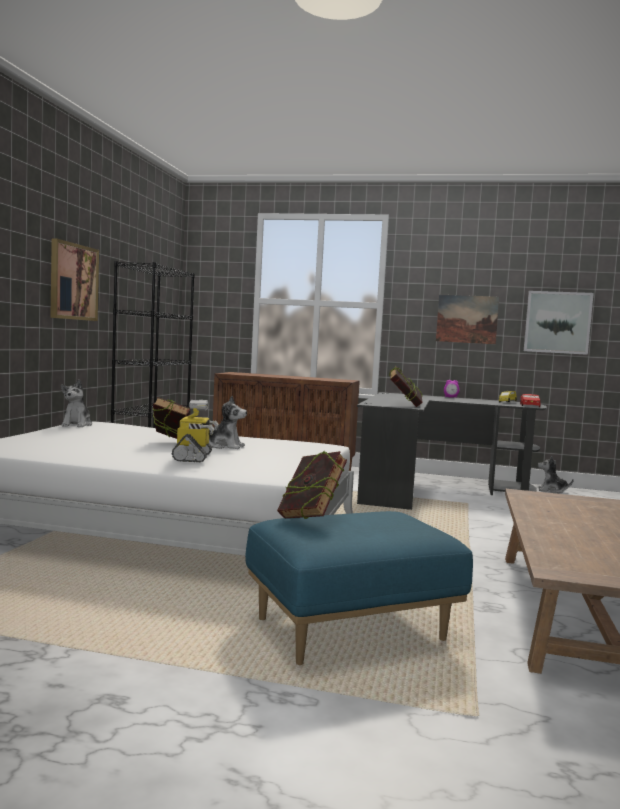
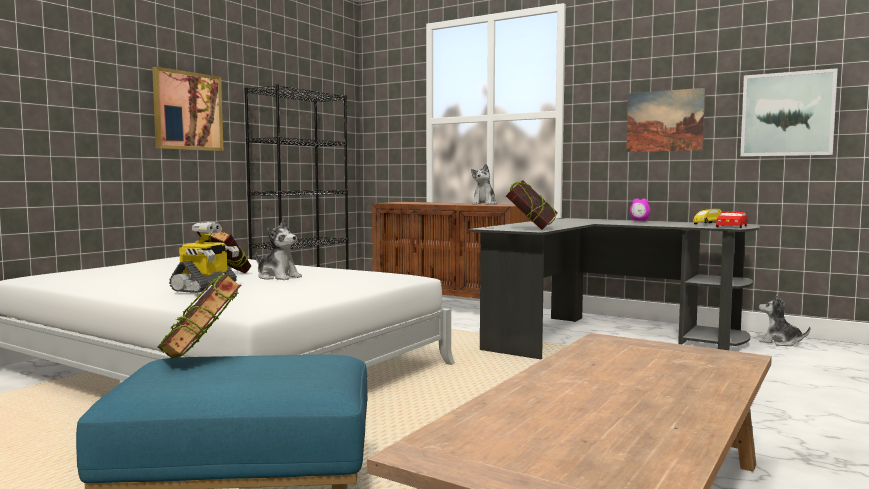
camera: 20 degrees right, 0 degrees up
plush toy [61,380,92,427] -> plush toy moved to [471,164,497,205]

